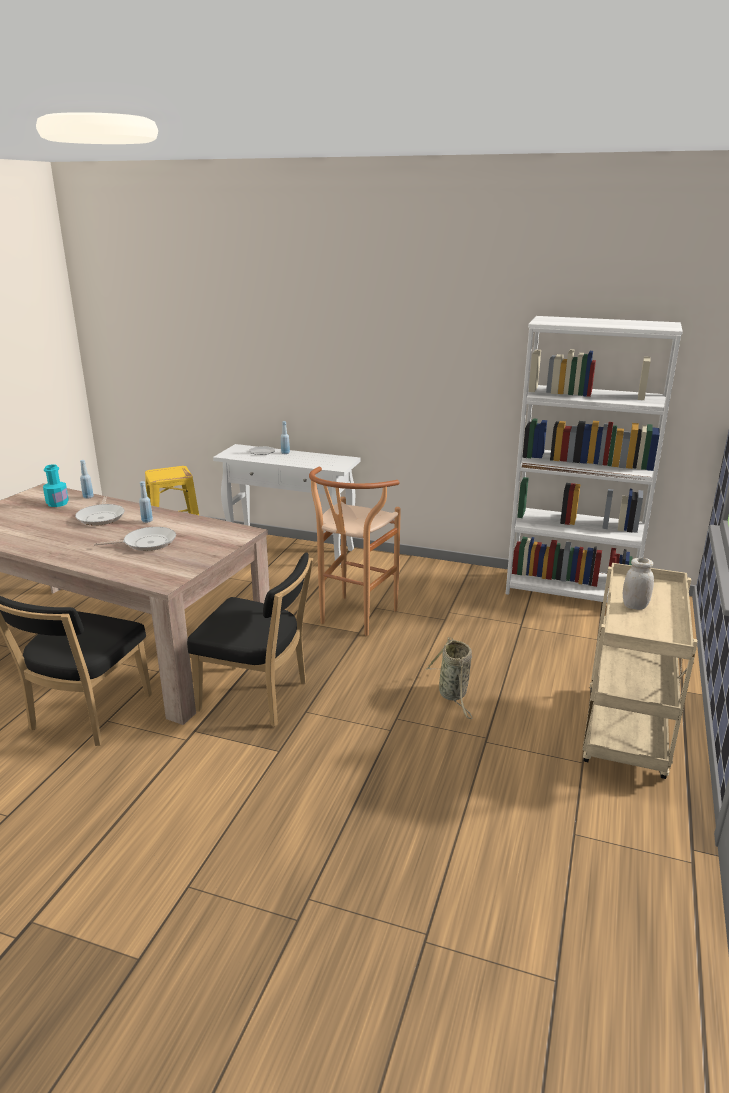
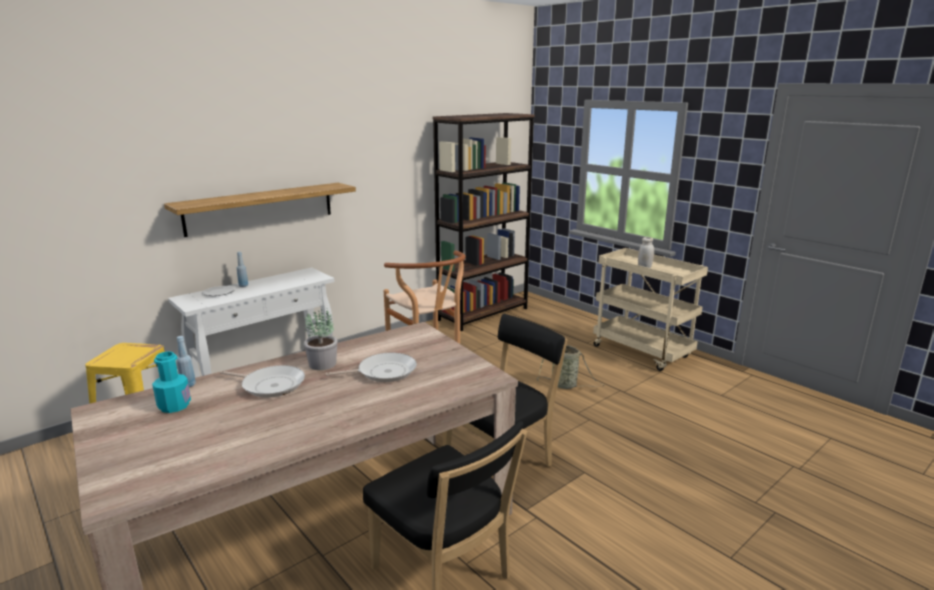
camera: 60 degrees left, 5 degrees down
frying pan [94,527,176,551] -> frying pan turned 60 degrees clockwise [325,353,417,382]
blue bottle [139,481,153,523] -> potted plant [304,309,338,370]
white bookcase [506,316,683,603] -> brown bookcase [433,113,535,331]
none -> shelf [164,183,356,237]

